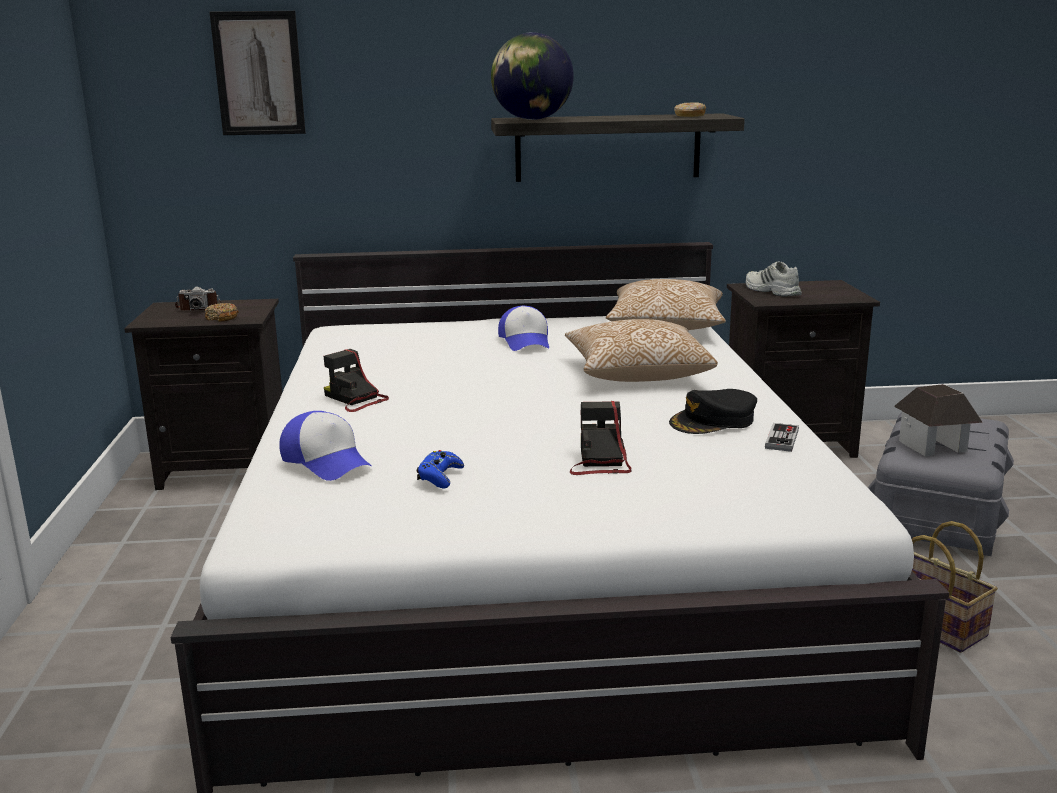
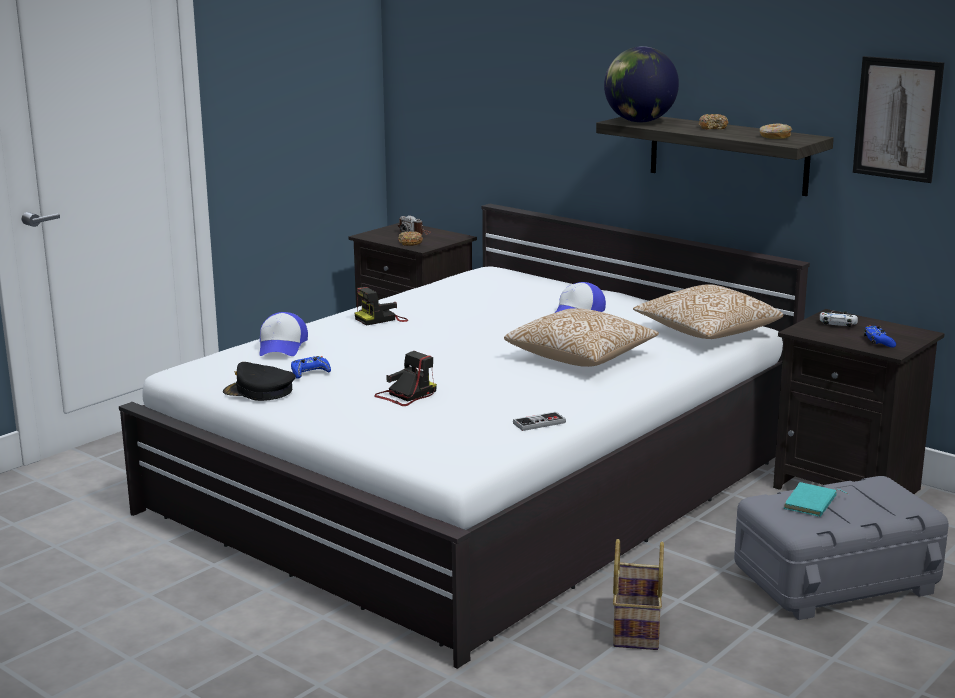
camera: 45 degrees right, 0 degrees up
picture [209,11,306,135] -> picture moved to [853,56,945,183]
camera [324,349,389,412] -> camera turned 120 degrees counterclockwise [355,287,408,325]
black cap [669,389,757,434] -> black cap moved to [223,362,296,401]
white shoe [746,261,802,297] -> white game controller [820,310,858,327]
toy house [894,384,983,456] -> turquoise book [784,482,848,517]
none -> donut [698,114,728,129]
none -> blue game controller [864,325,896,347]

